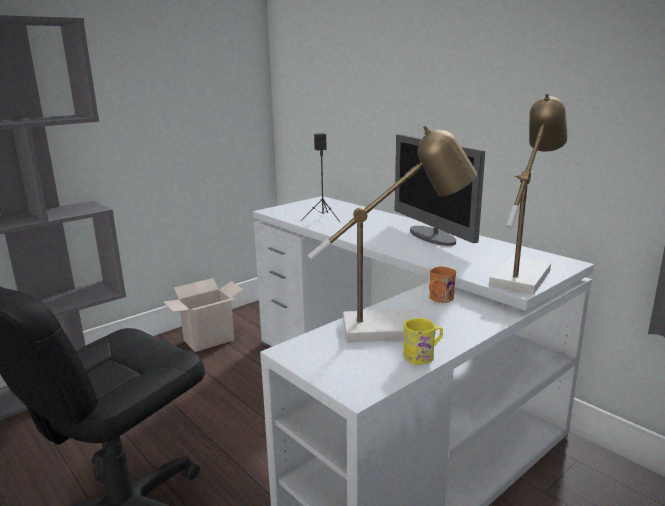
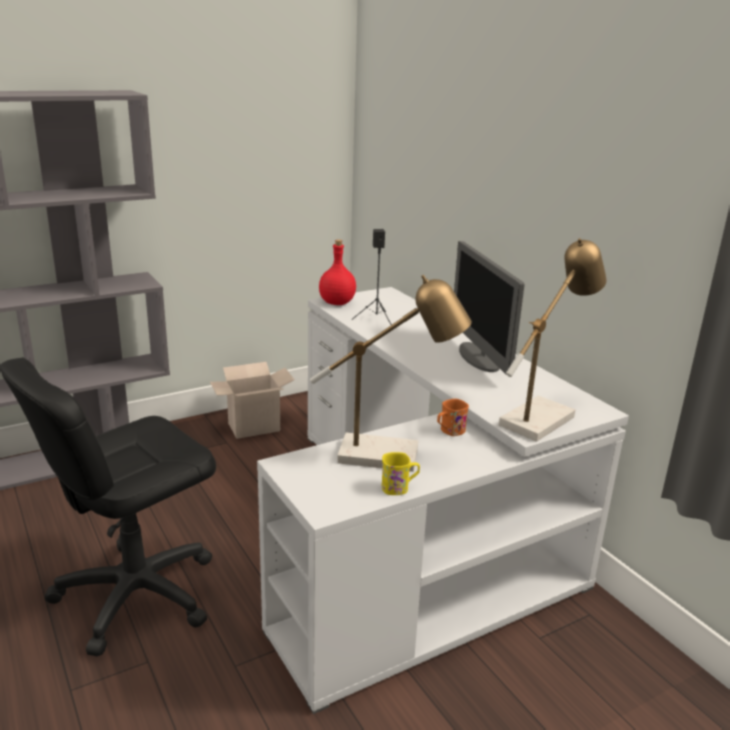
camera: 10 degrees right, 5 degrees up
none -> red bottle [319,239,356,305]

